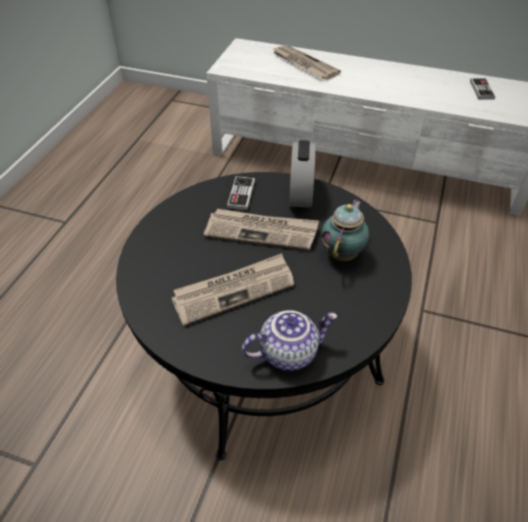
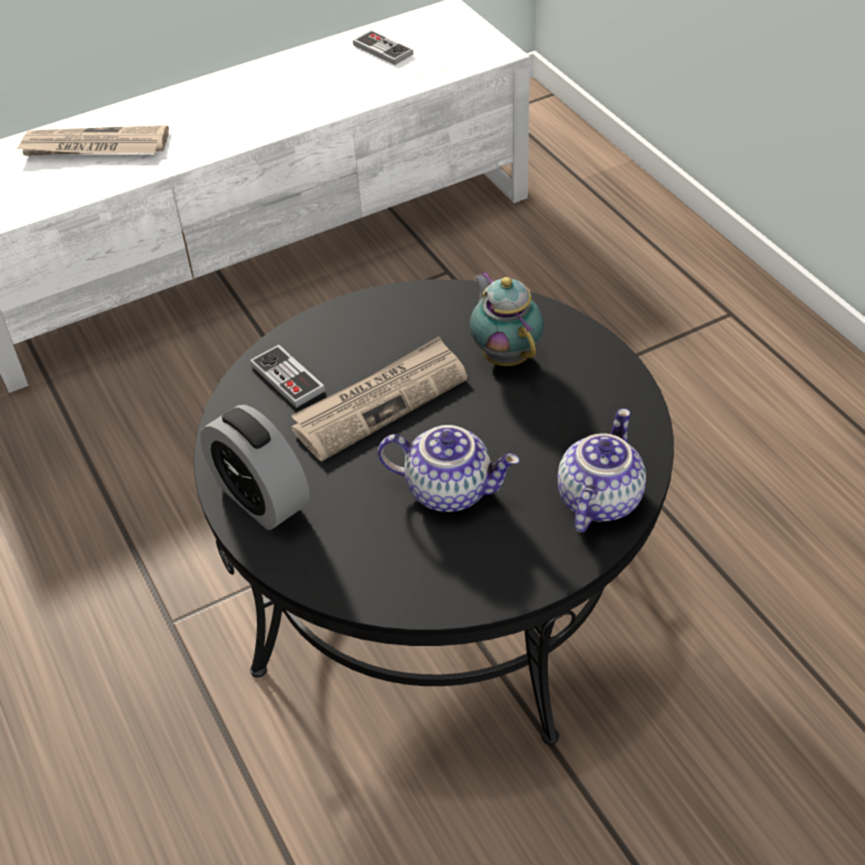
camera: 45 degrees left, 0 degrees up
newspaper [171,253,294,326] -> teapot [378,425,520,512]
alarm clock [289,140,316,208] -> alarm clock moved to [200,405,310,530]

